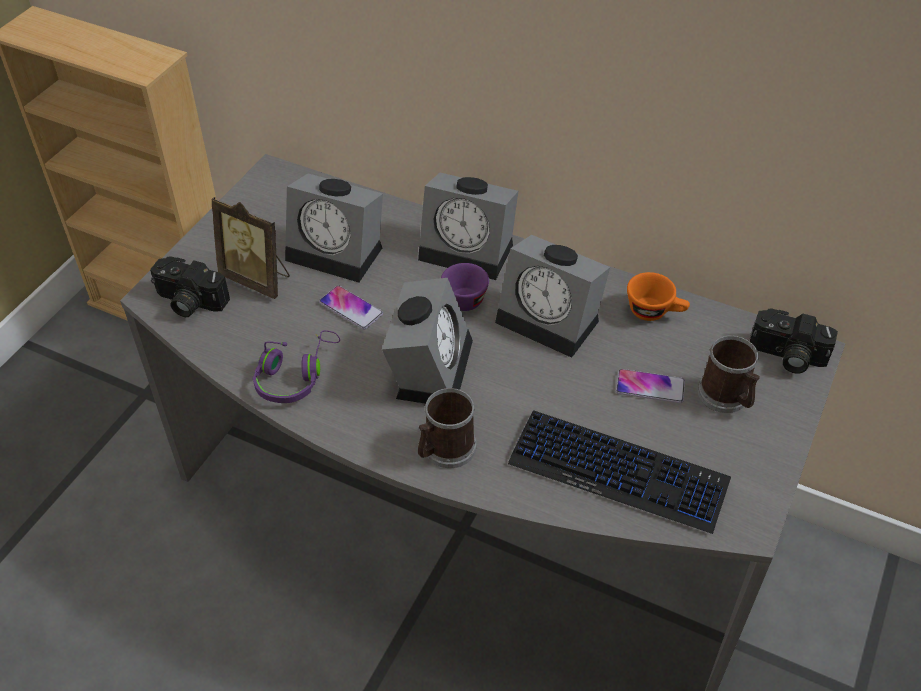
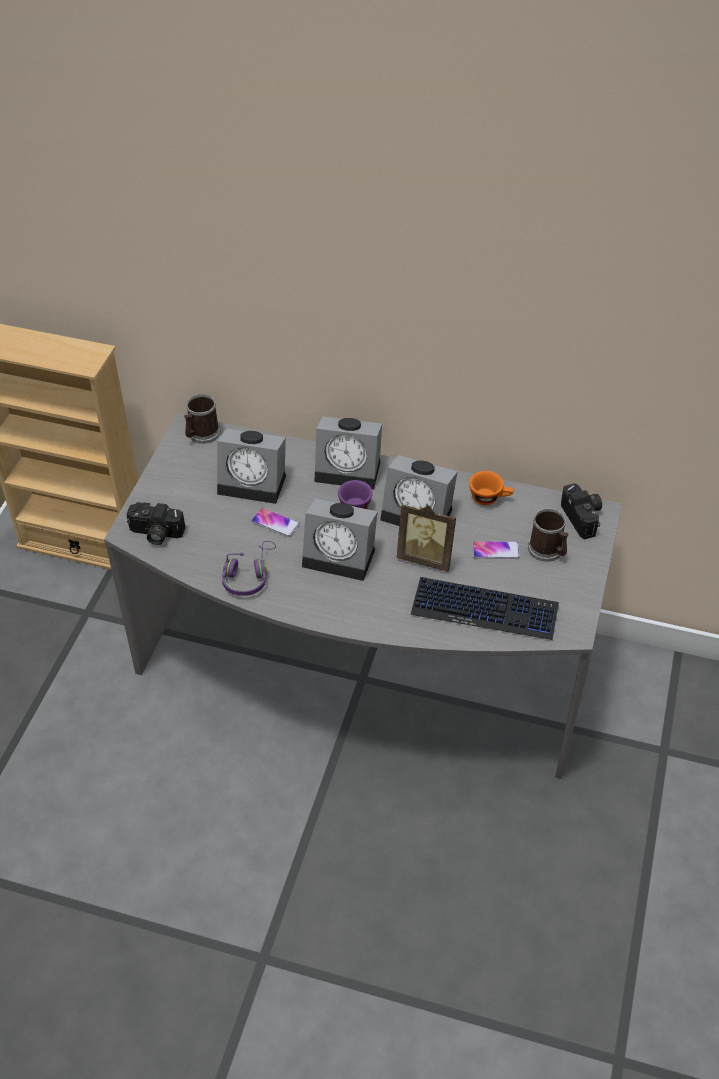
camera: 10 degrees left, 0 degrees up
picture frame [211,197,290,299] -> picture frame moved to [396,503,456,572]
alarm clock [382,278,473,404] -> alarm clock turned 105 degrees clockwise [302,498,377,581]
mug [418,388,476,468] -> mug moved to [184,394,220,444]
camera [750,308,838,374] -> camera turned 120 degrees counterclockwise [561,483,602,539]

